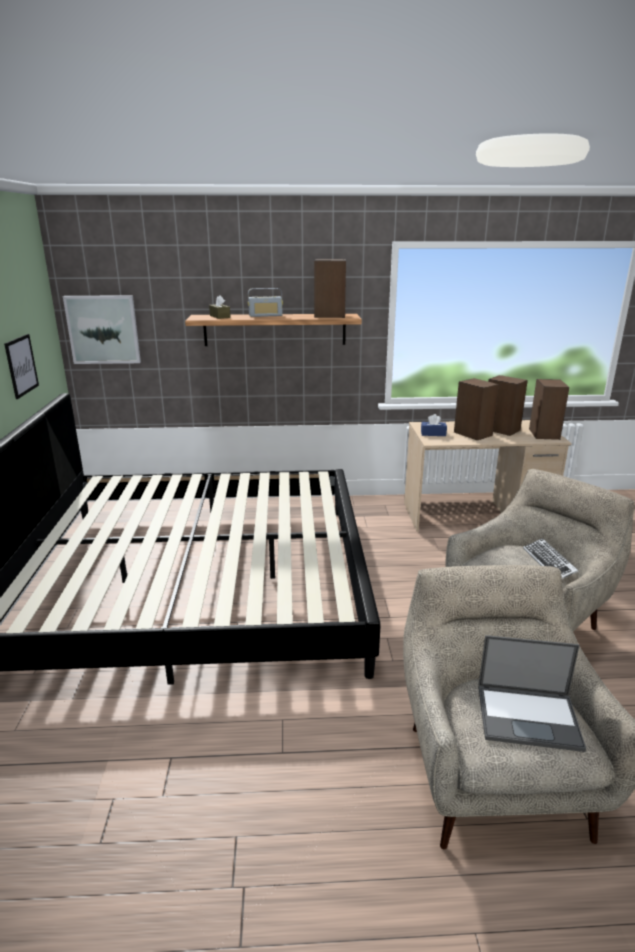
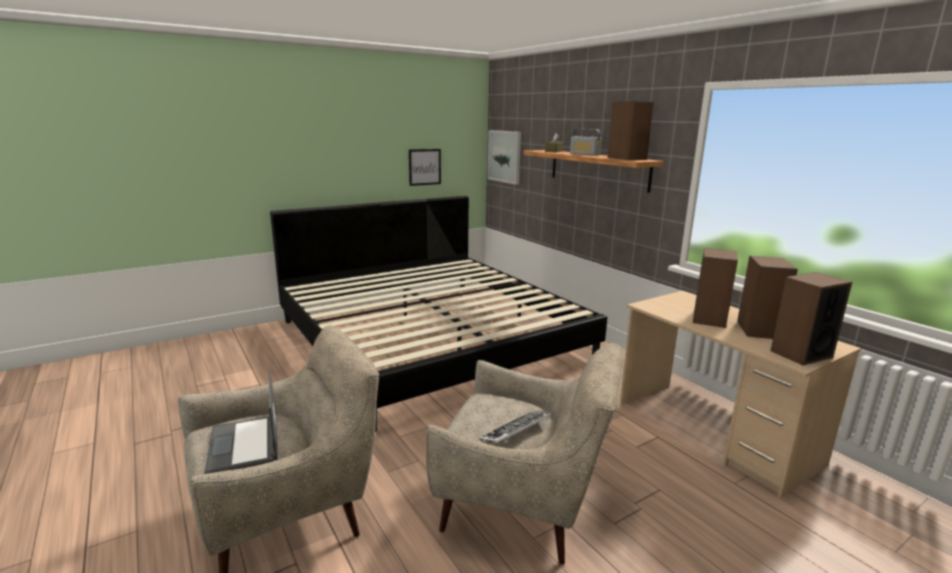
camera: 60 degrees right, 5 degrees down
blue tissue box [421,414,447,436] -> none

